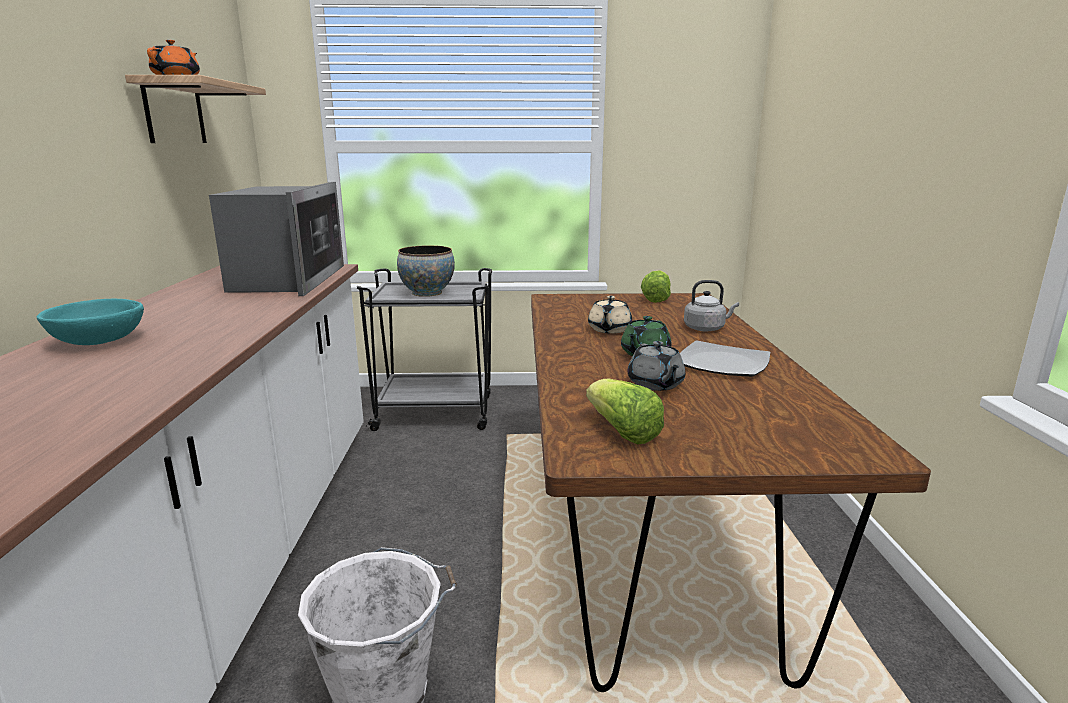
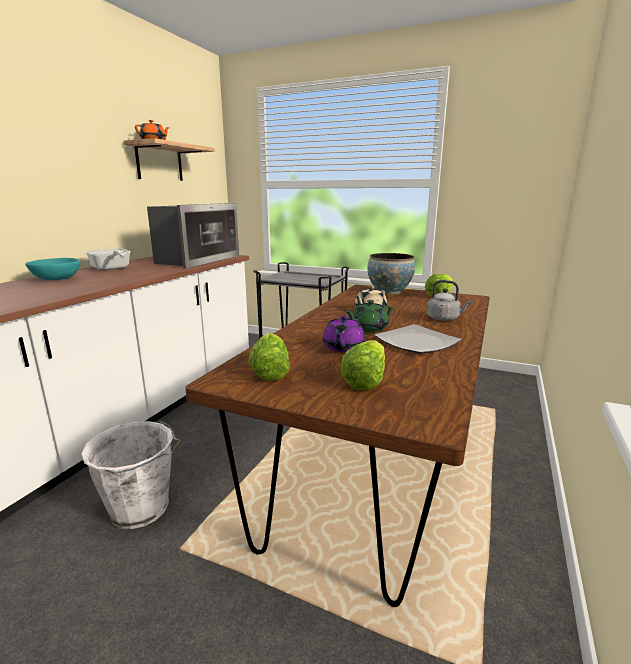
camera: 25 degrees right, 0 degrees up
bowl [397,245,455,297] -> bowl moved to [367,253,415,295]
grey teapot [628,341,685,391] -> purple teapot [323,315,365,352]
none -> frying pan [85,248,131,270]
none -> lettuce [340,340,385,390]

